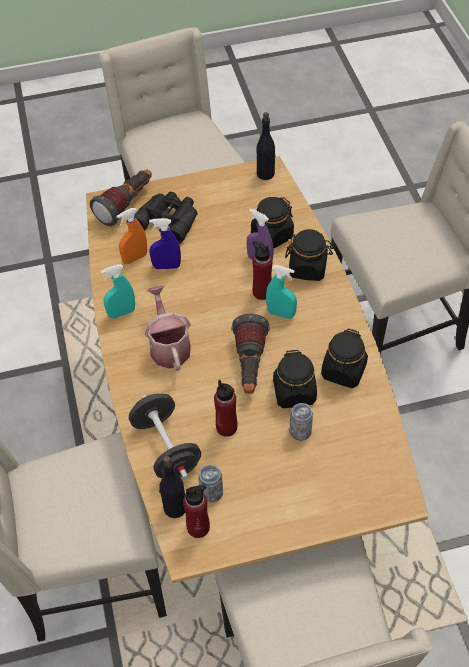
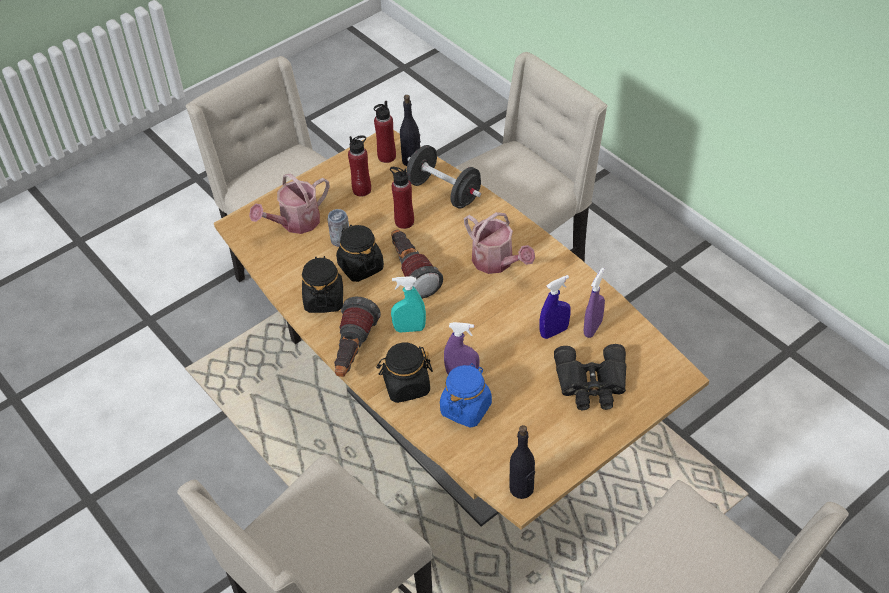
camera: 155 degrees right, 5 degrees down
flashlight [90,169,152,226] -> flashlight moved to [334,297,381,377]
turquoise spray bottle [101,264,135,319] -> none
orange spray bottle [117,208,147,264] -> purple spray bottle [584,268,605,338]
can [198,465,223,503] -> none
black jar [251,197,294,249] -> blue jar [440,363,492,428]
red bottle [252,241,273,300] -> red bottle moved to [348,135,371,197]
none -> watering can [249,174,330,234]

